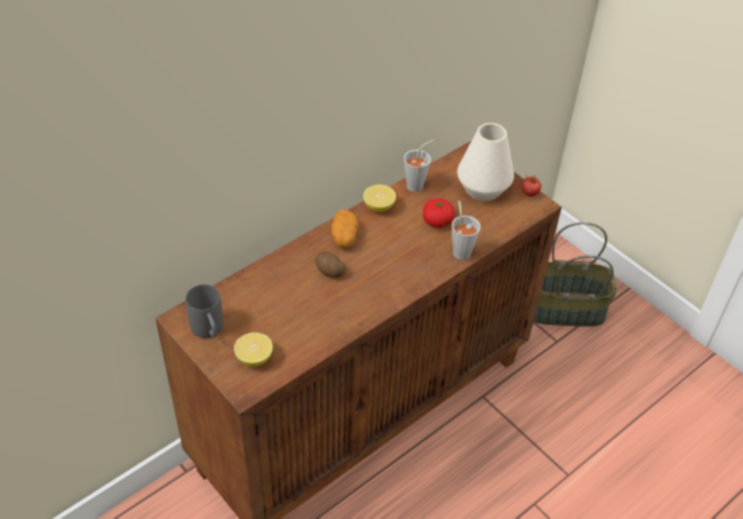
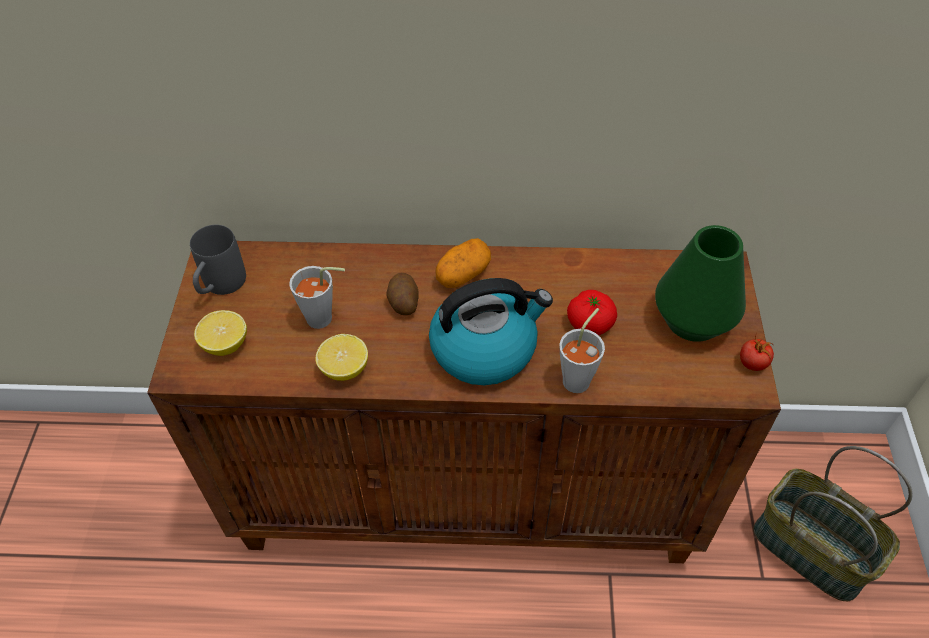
camera: 45 degrees right, 5 degrees up
lemon [363,184,396,212] -> lemon moved to [315,334,368,381]
grey cup [404,140,434,192] -> grey cup moved to [289,266,345,329]
white vase [457,123,514,201] -> green vase [655,225,746,342]
none -> kettle [429,278,553,385]

